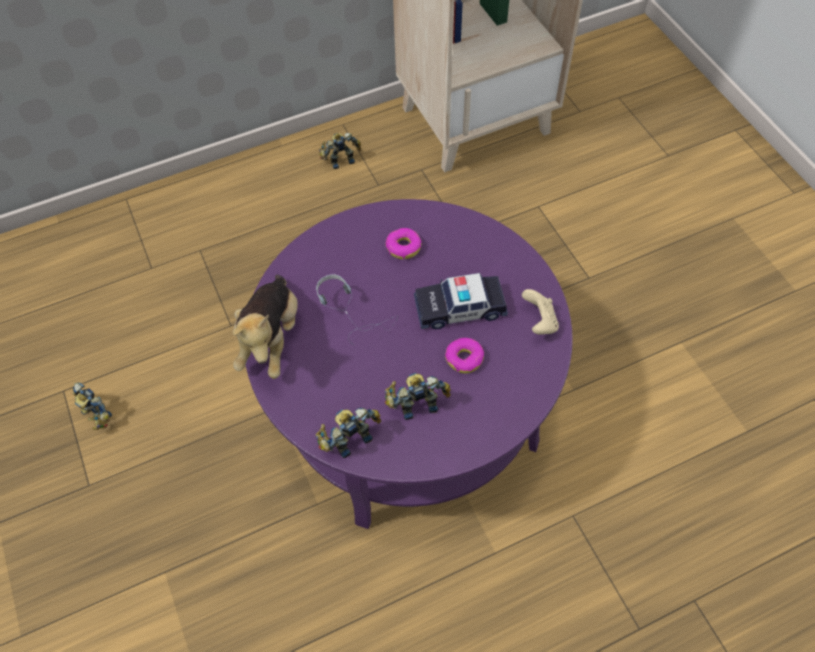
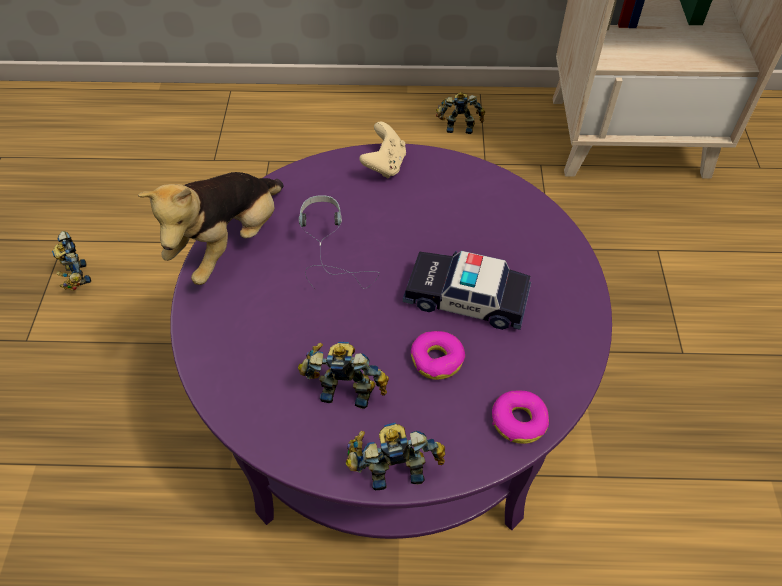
camera: 25 degrees right, 5 degrees down
toy robot [316,408,381,458] -> toy robot moved to [346,423,445,490]
donut [385,228,421,259] -> donut moved to [492,391,549,444]
beige game controller [522,289,559,335] -> beige game controller moved to [359,122,406,179]

